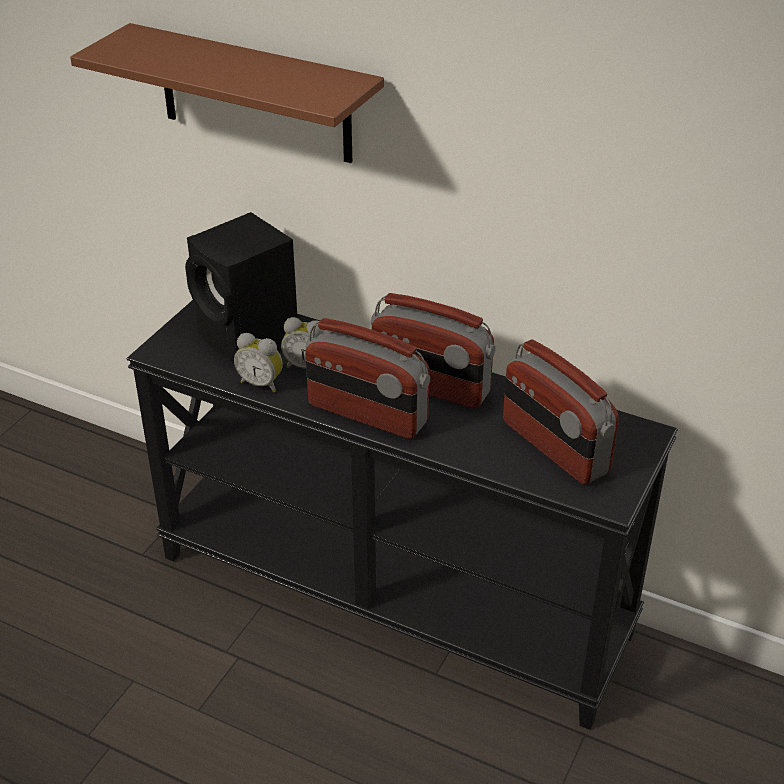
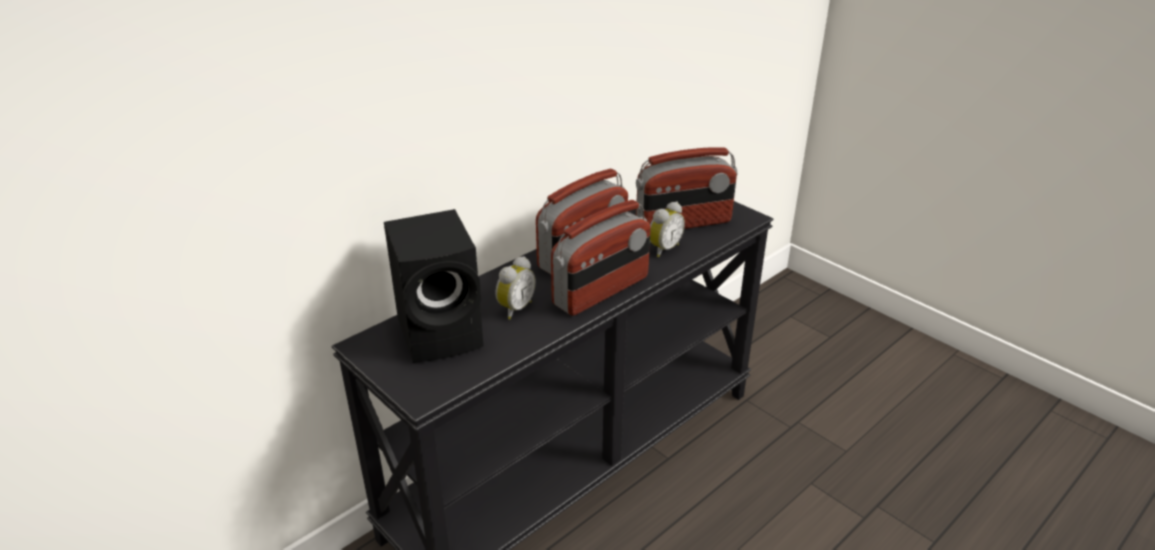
camera: 70 degrees left, 5 degrees down
brown shelf [70,23,384,163] -> none
alarm clock [234,333,283,392] -> alarm clock moved to [650,201,685,257]

